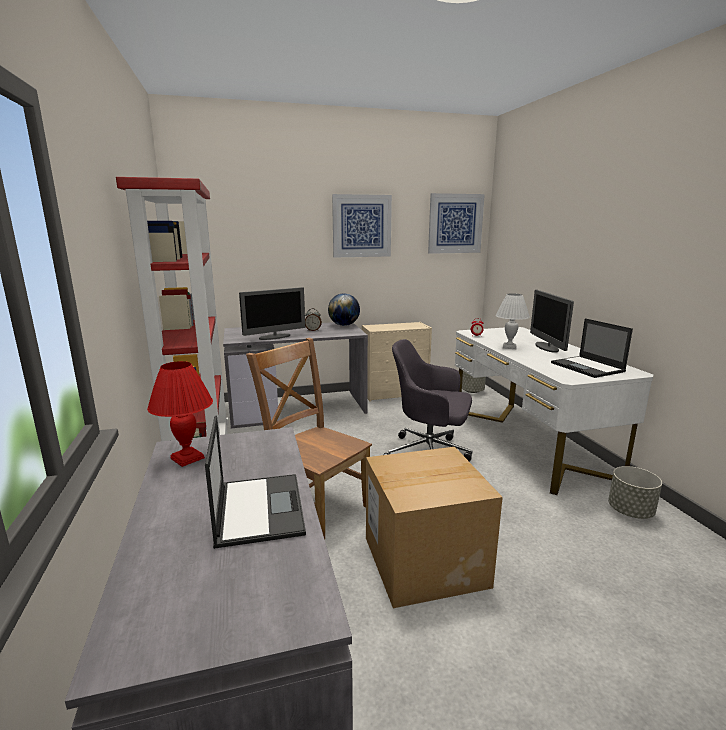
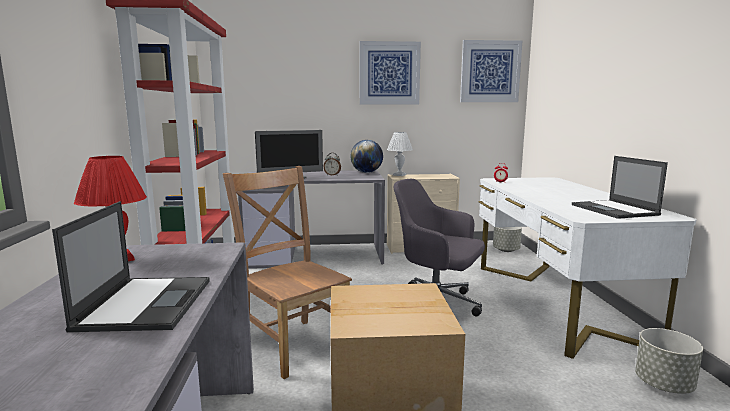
camera: 10 degrees right, 5 degrees down
white table lamp [496,293,530,349] -> white table lamp moved to [387,132,413,176]
monitor [530,290,574,353] -> none

